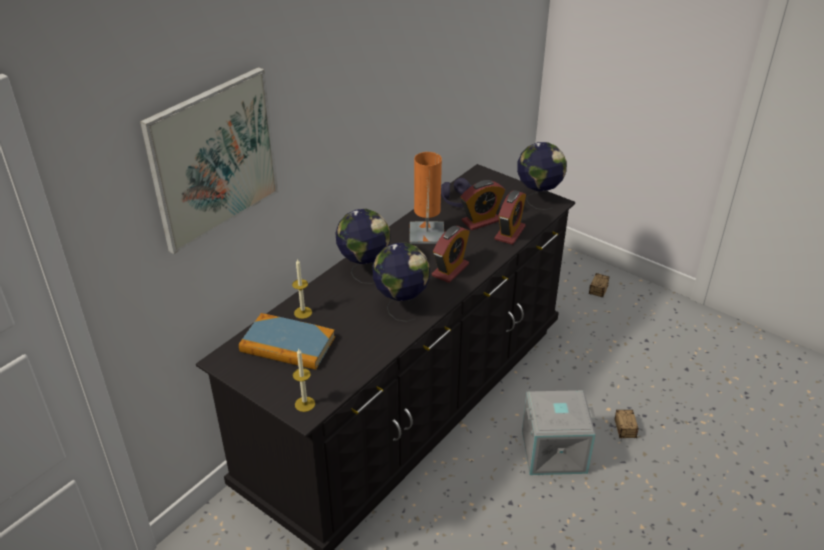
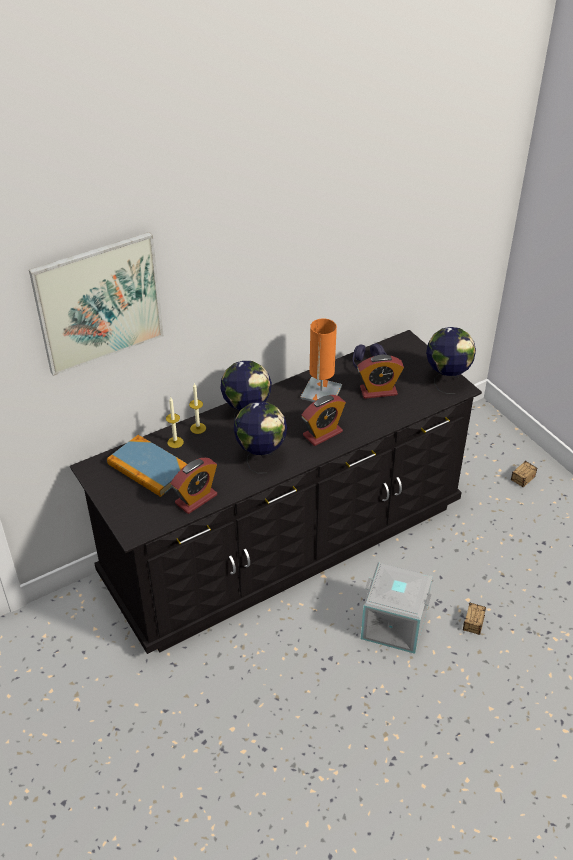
camera: 20 degrees right, 5 degrees up
candle [293,349,315,412] -> candle moved to [189,383,206,434]
alarm clock [494,190,526,245] -> alarm clock moved to [171,458,217,514]

